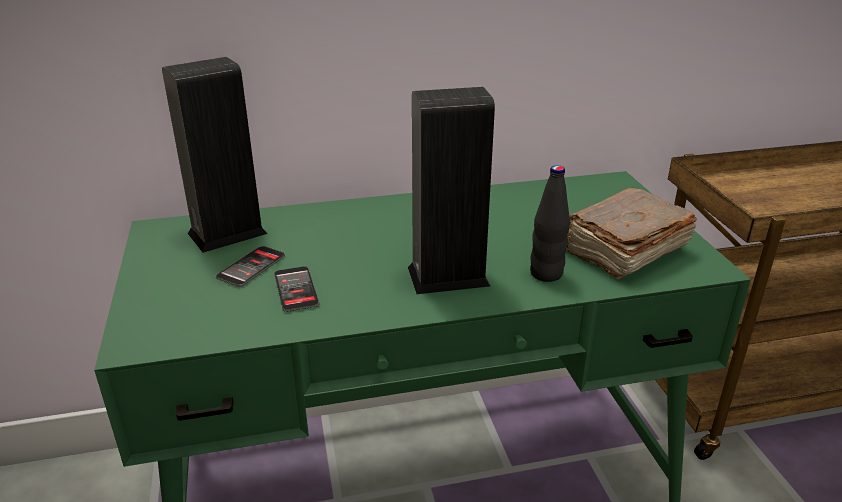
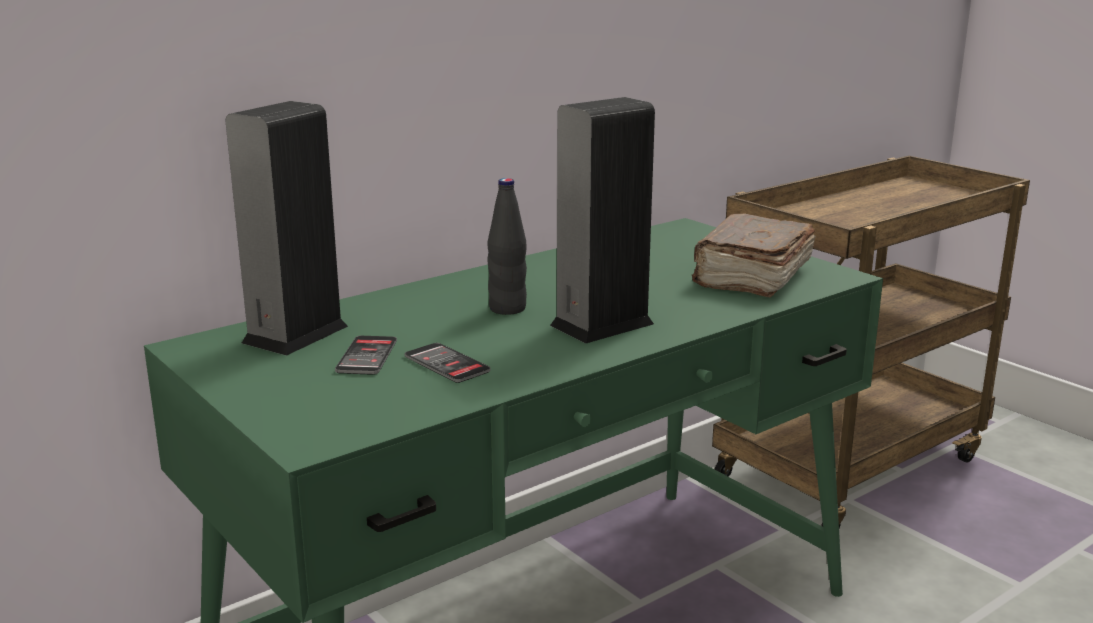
camera: 25 degrees left, 10 degrees down
black bottle [530,165,570,282] -> black bottle moved to [487,178,527,315]

